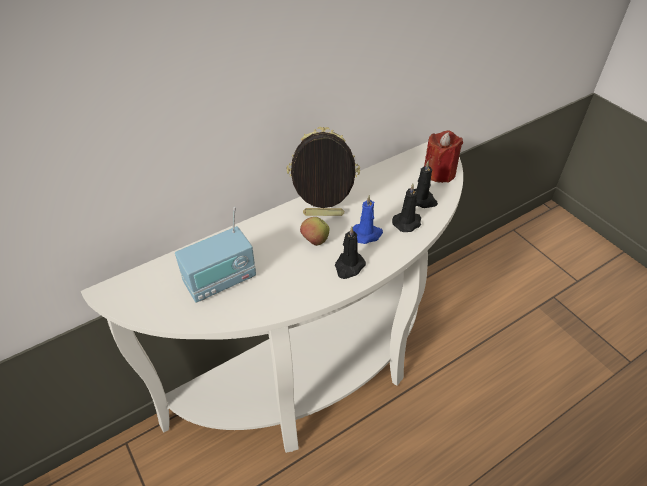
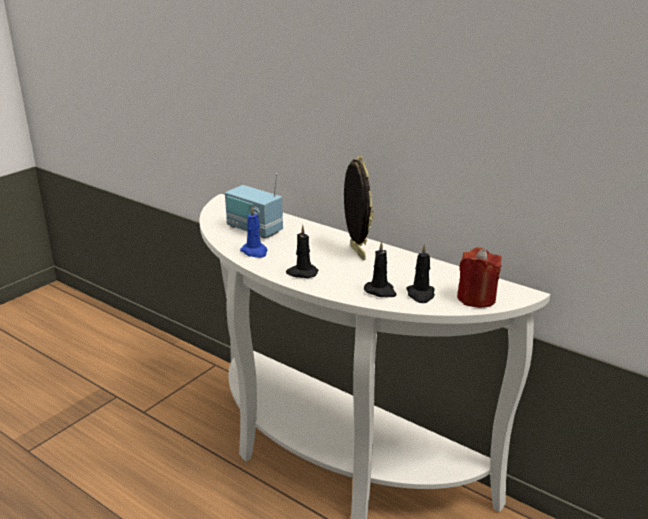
camera: 70 degrees right, 20 degrees down
apple [300,217,329,246] -> none
blue candle [353,195,383,244] -> blue candle moved to [240,206,268,258]

